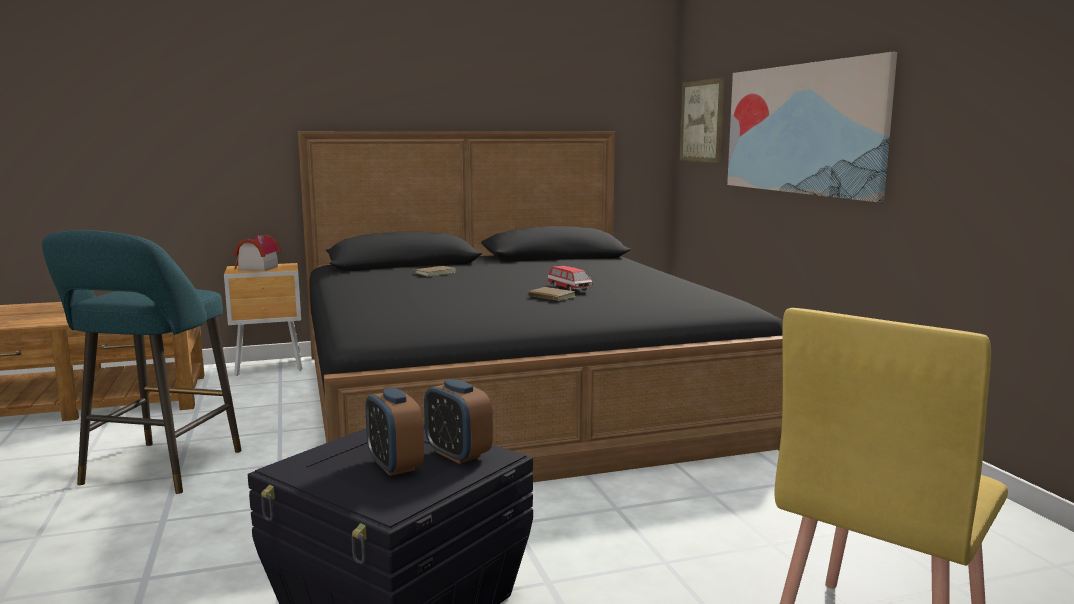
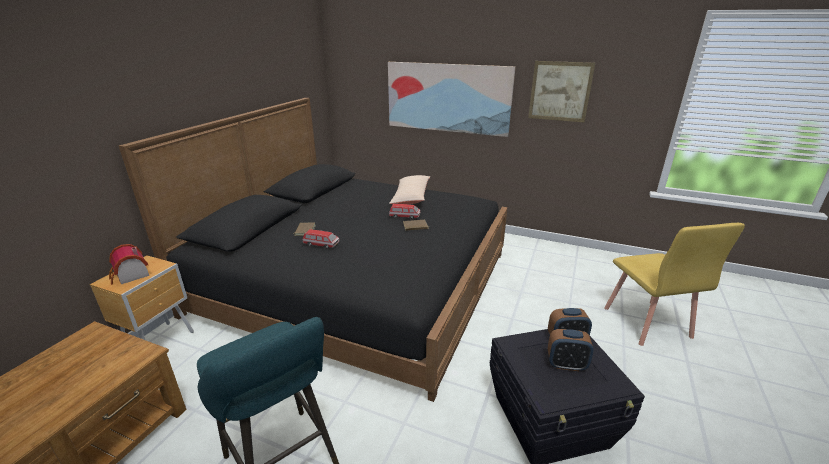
camera: 50 degrees left, 15 degrees up
picture [680,78,725,163] -> picture moved to [528,61,595,122]
none -> toy car [303,229,340,249]
none -> beige pillow [389,175,430,204]

